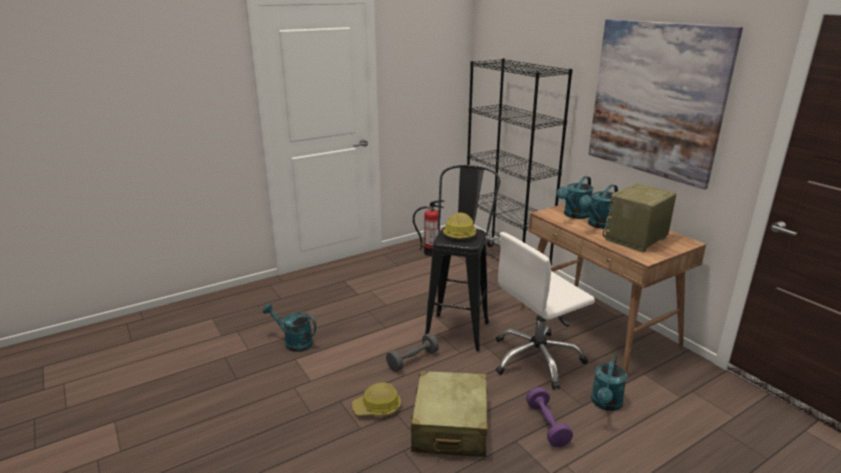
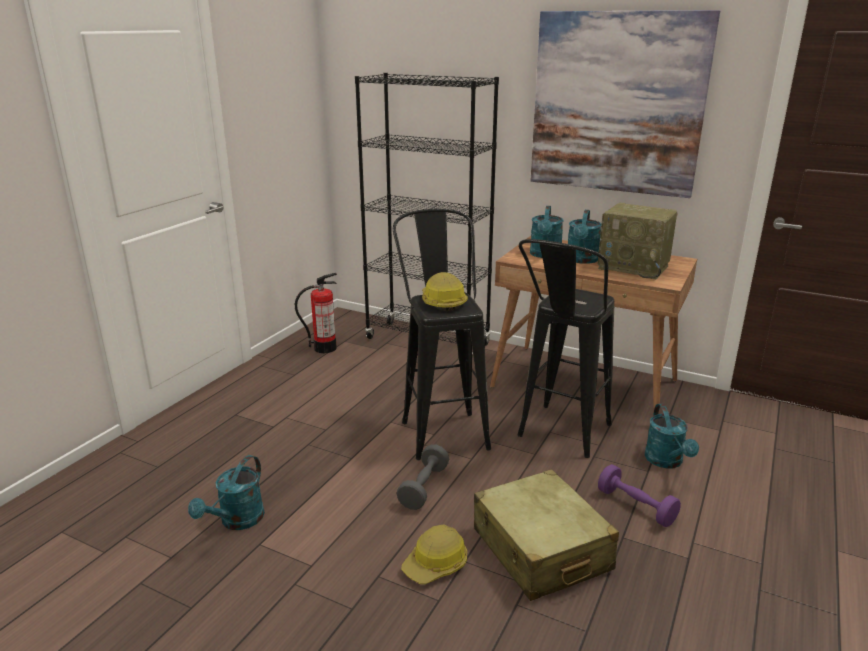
camera: 30 degrees left, 0 degrees up
turquoise watering can [263,303,317,352] -> turquoise watering can turned 60 degrees counterclockwise [188,455,265,530]
white office chair [496,232,595,390] -> black stool [517,239,614,458]
radio [603,183,676,253] -> radio turned 75 degrees counterclockwise [597,203,678,279]

